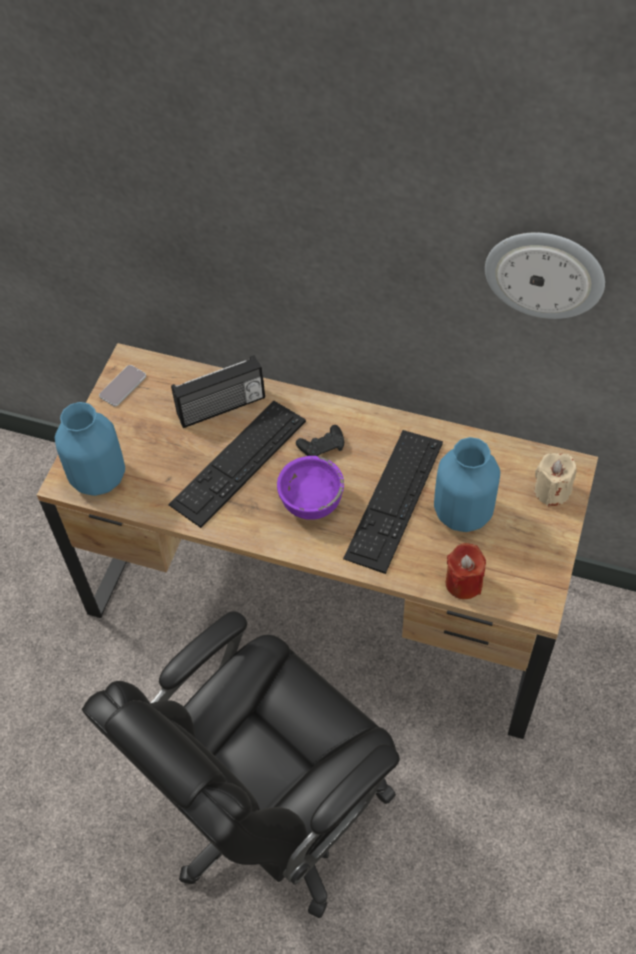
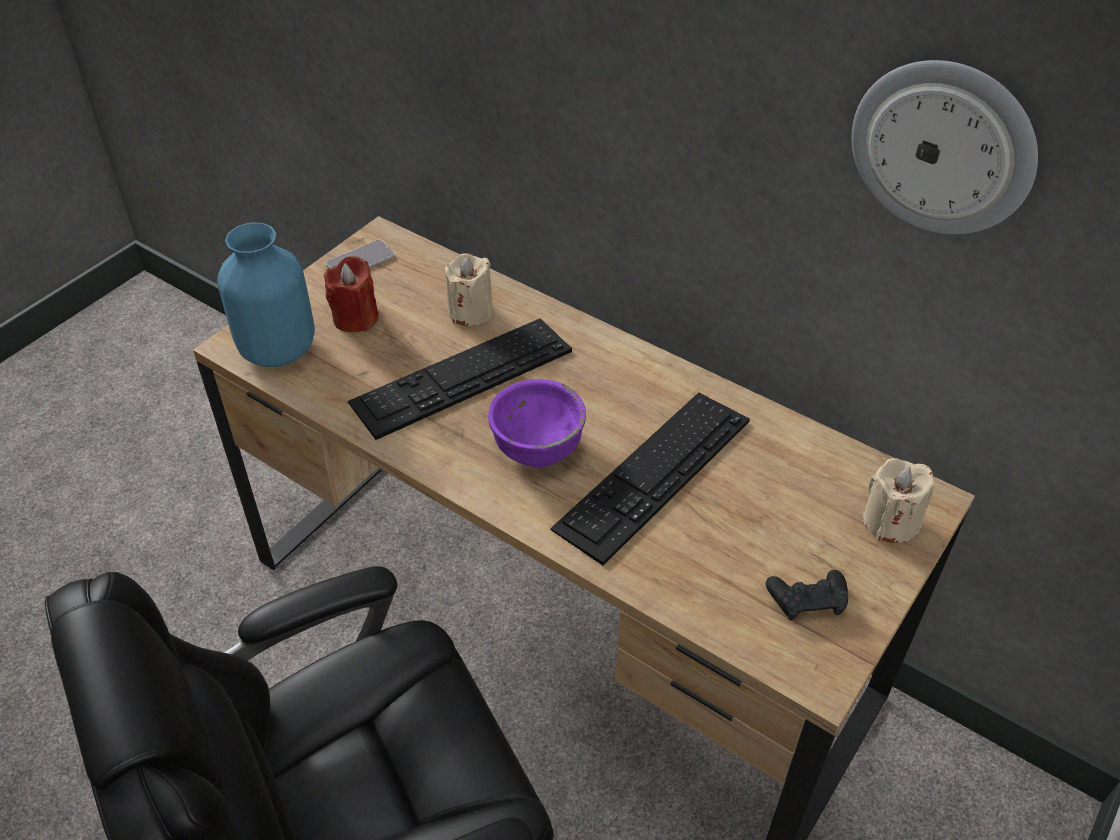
camera: 15 degrees right, 10 degrees down
radio [171,355,265,428] -> beige candle [445,253,493,326]
black game controller [296,425,344,456] -> black game controller moved to [766,570,848,621]
blue vase [434,437,500,532] -> none
red candle [446,543,486,599] -> red candle moved to [324,256,379,333]

